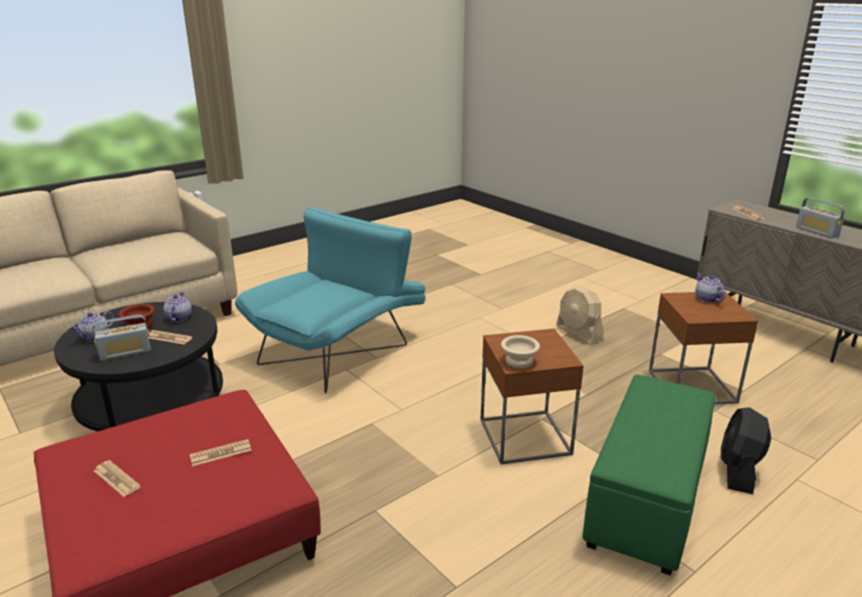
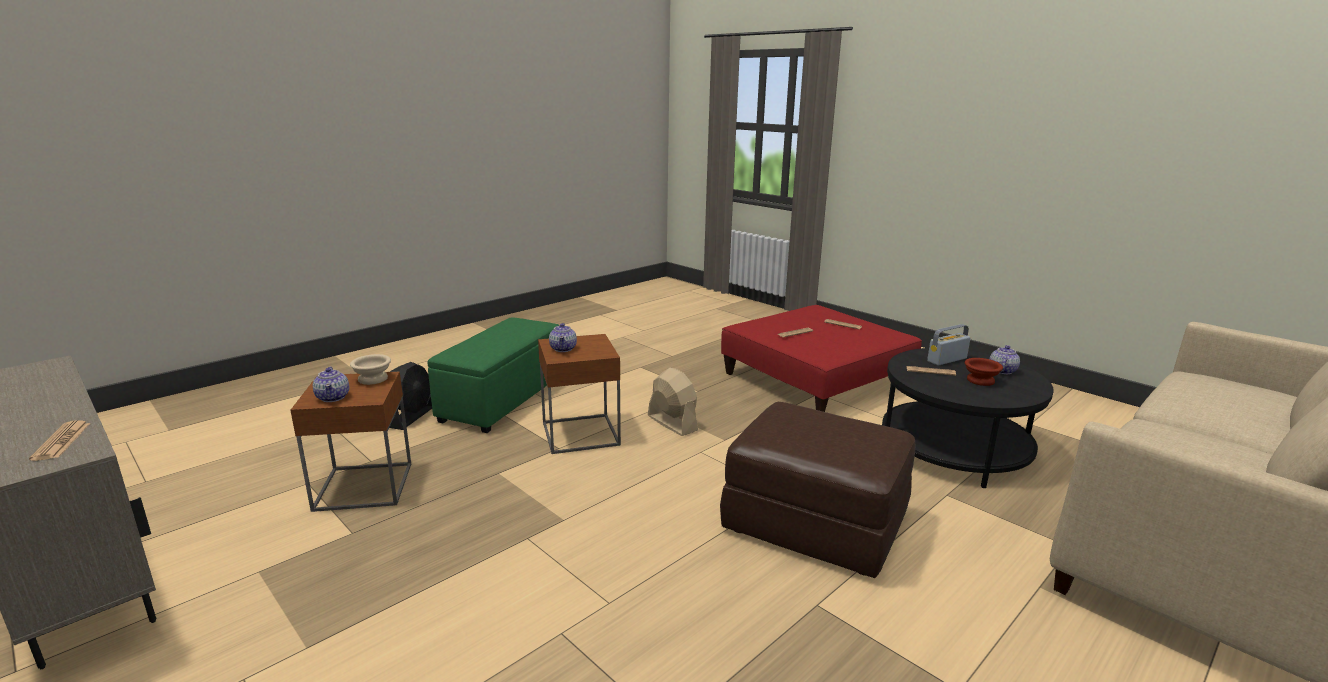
camera: 175 degrees right, 5 degrees down
teapot [163,292,192,322] -> teapot moved to [549,323,577,352]
turquoise armchair [235,207,425,393] -> brown ottoman [720,402,915,578]
beige bowl [501,335,540,368] -> beige bowl moved to [350,354,391,385]
beige fan [556,286,604,345] -> beige fan moved to [648,368,698,436]
radio [796,197,845,238] -> none

